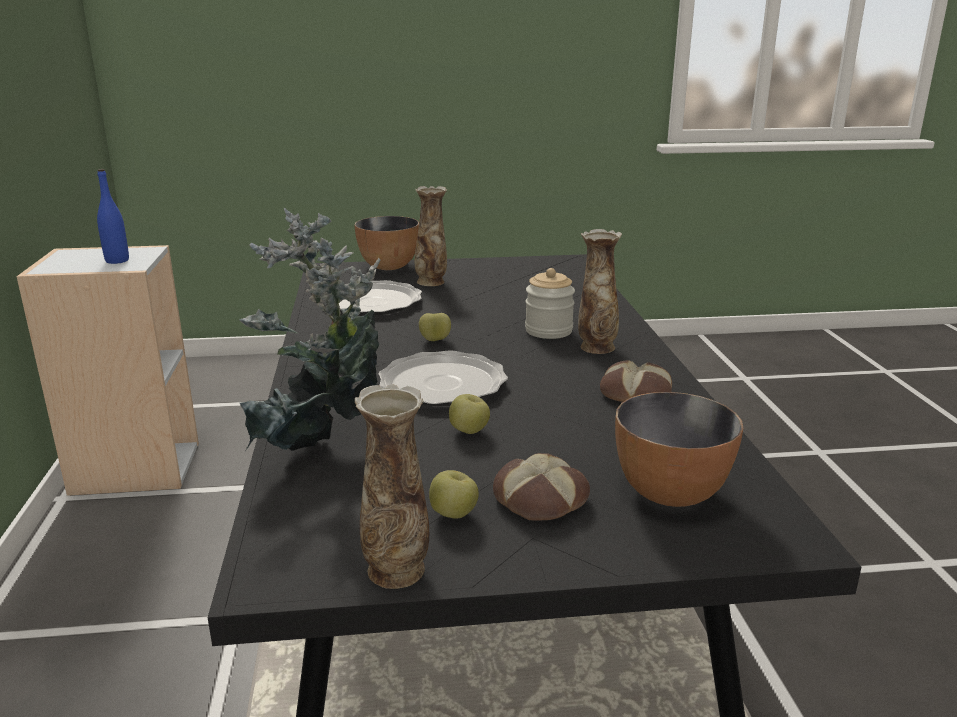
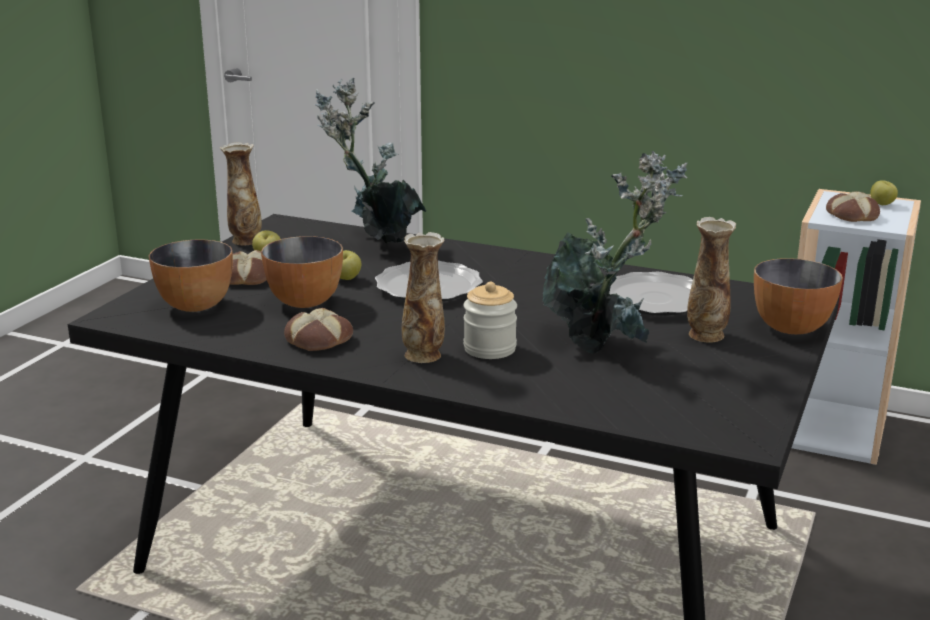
camera: 120 degrees right, 0 degrees up
blue bottle [97,169,129,264] -> bread [826,191,880,222]
apple [419,313,451,341] -> apple moved to [870,180,898,205]
none -> bowl [261,236,343,308]
none -> potted plant [543,151,688,354]

